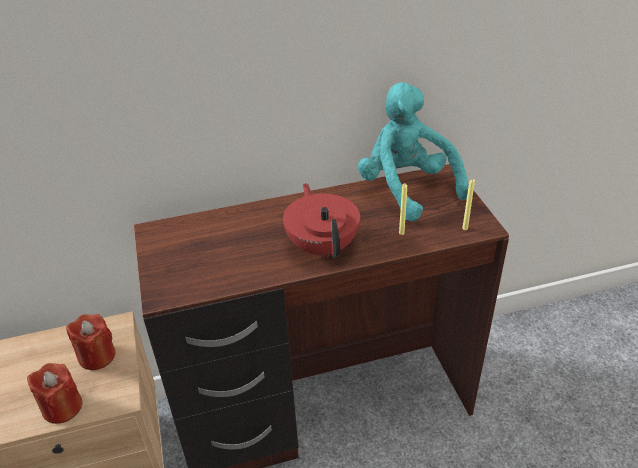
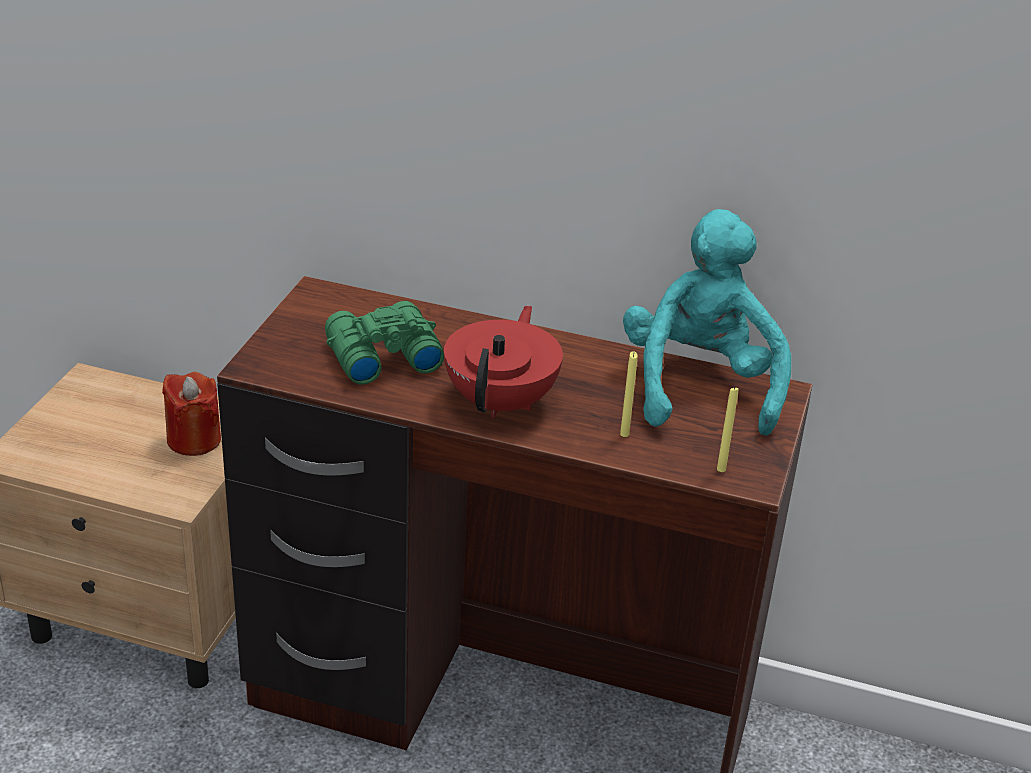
camera: 30 degrees right, 5 degrees down
red candle [27,363,82,424] -> none
none -> green binoculars [325,301,444,385]

